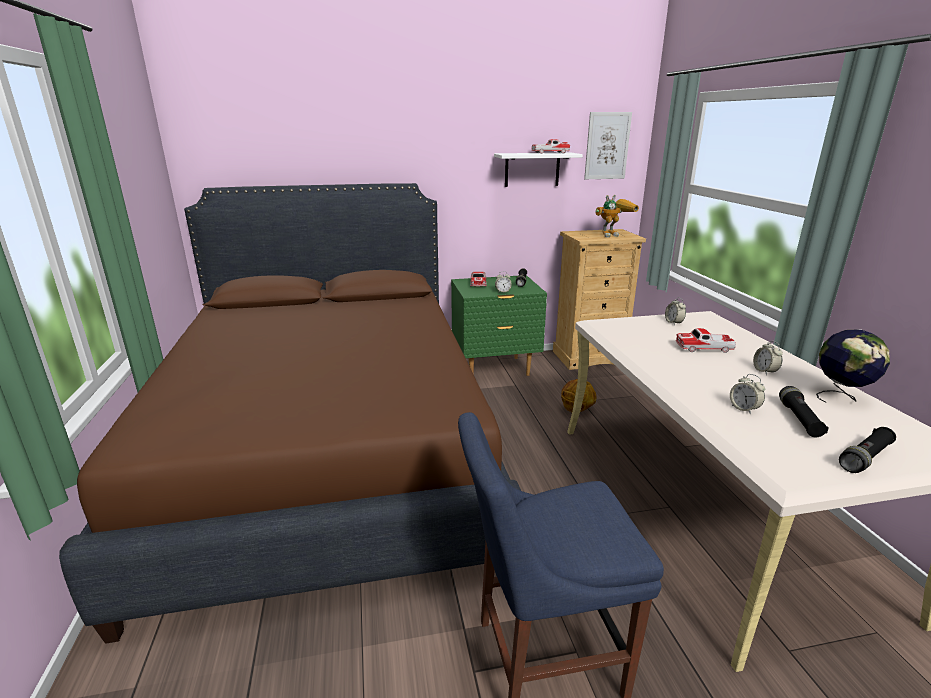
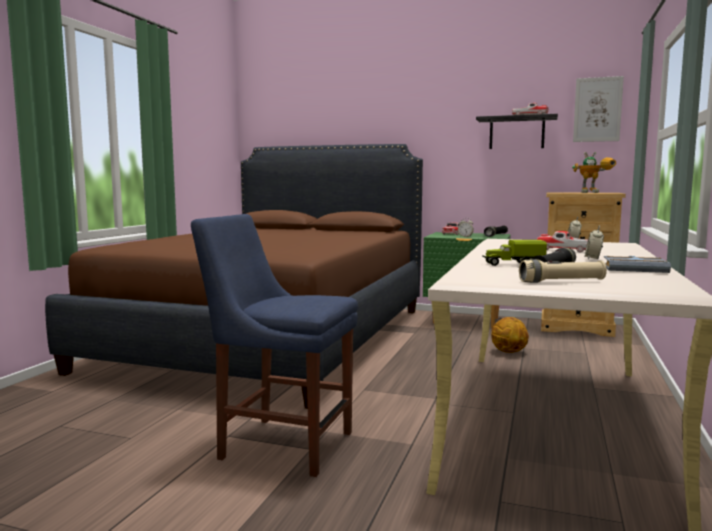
camera: 30 degrees right, 15 degrees down
white shelf [494,152,583,187] -> black shelf [476,114,558,149]
alarm clock [730,374,765,414] -> toy truck [482,240,547,266]
globe [816,329,890,403] -> grey book [604,256,671,273]
black flashlight [839,427,896,473] -> beige flashlight [519,259,607,283]

